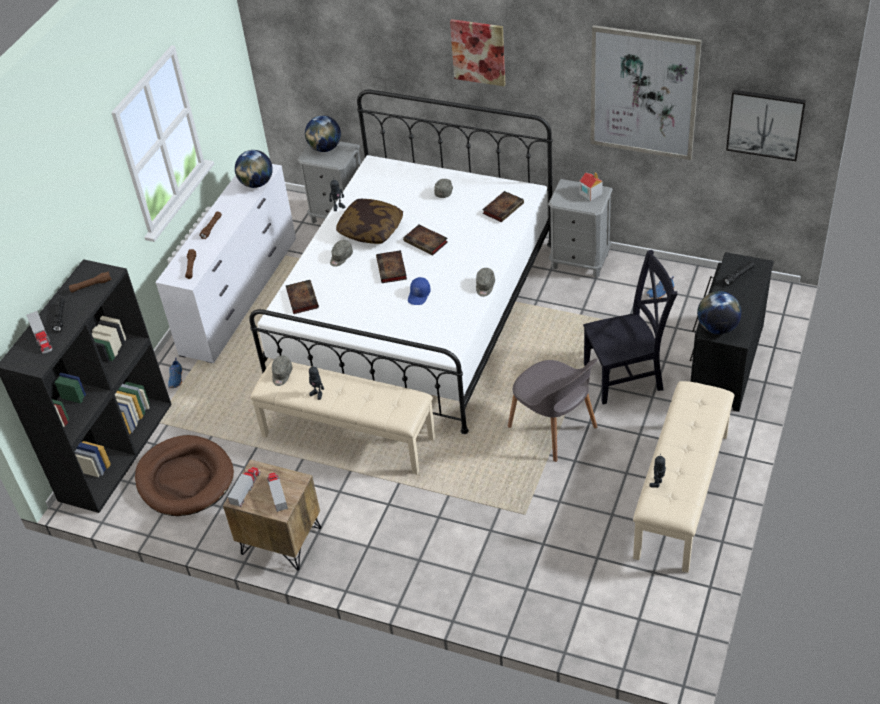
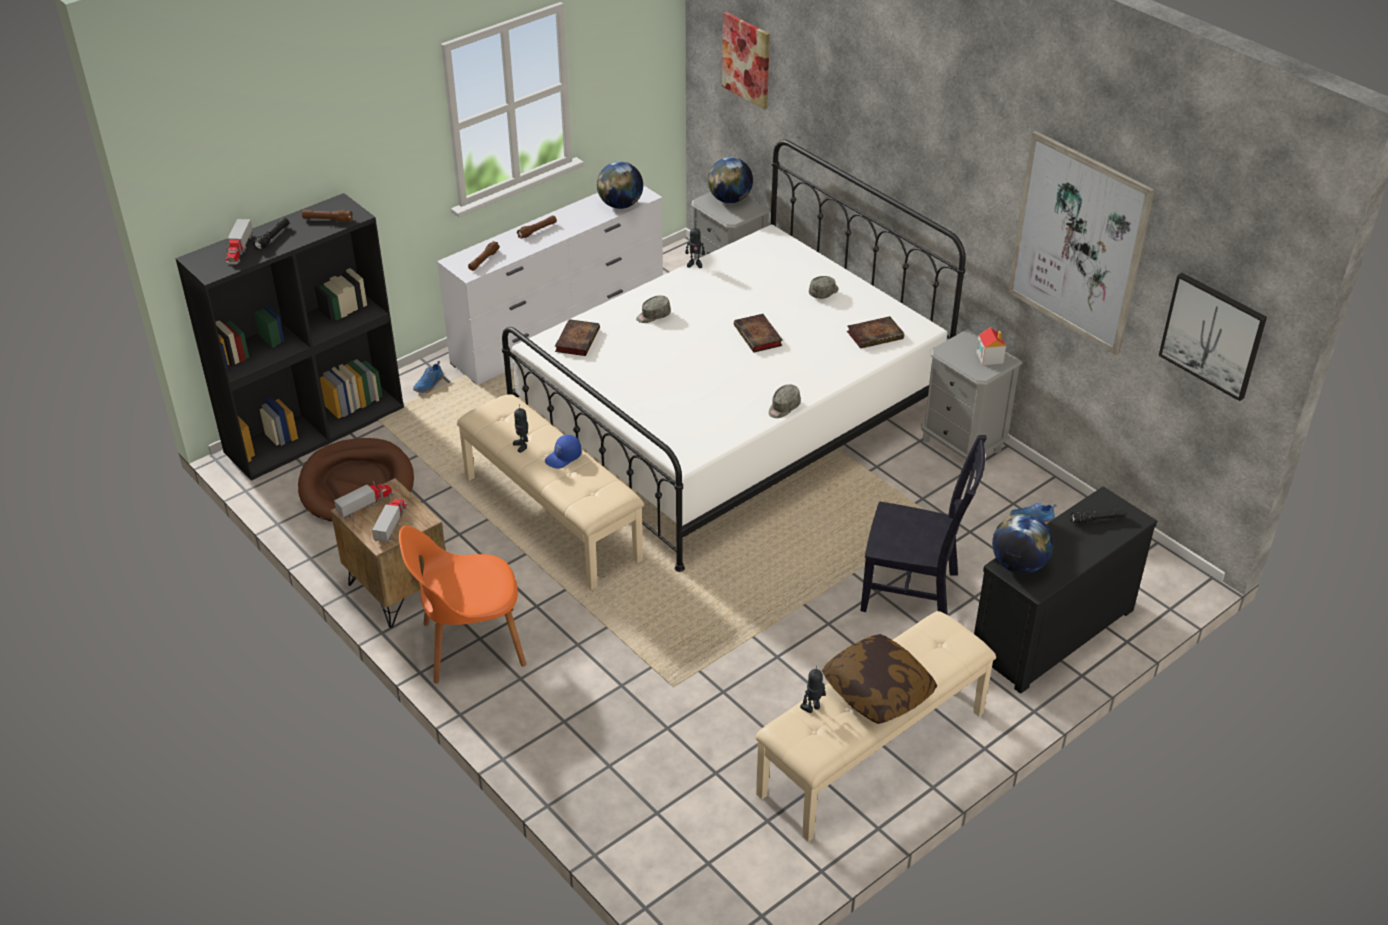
camera: 25 degrees right, 5 degrees down
grey cap [272,355,292,386] -> none
pillow [336,199,403,244] -> pillow moved to [822,634,937,724]
book [376,250,407,283] -> none
blue cap [408,277,431,305] -> blue cap moved to [545,435,582,469]
picture [450,19,505,86] -> picture moved to [722,12,770,110]
grey chair [508,358,598,462] -> none
none -> orange chair [399,526,526,683]

